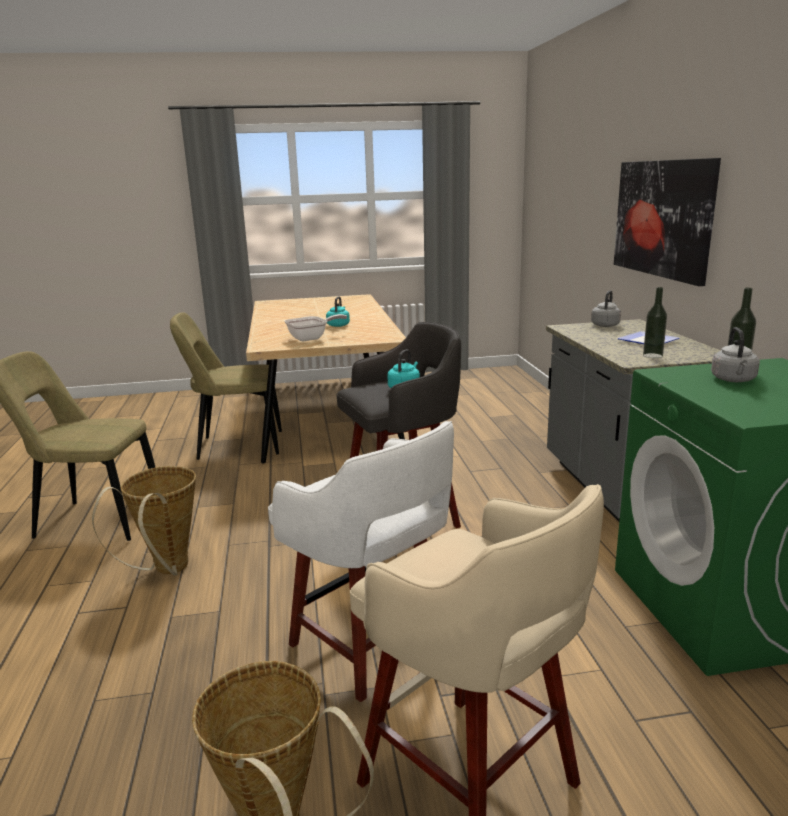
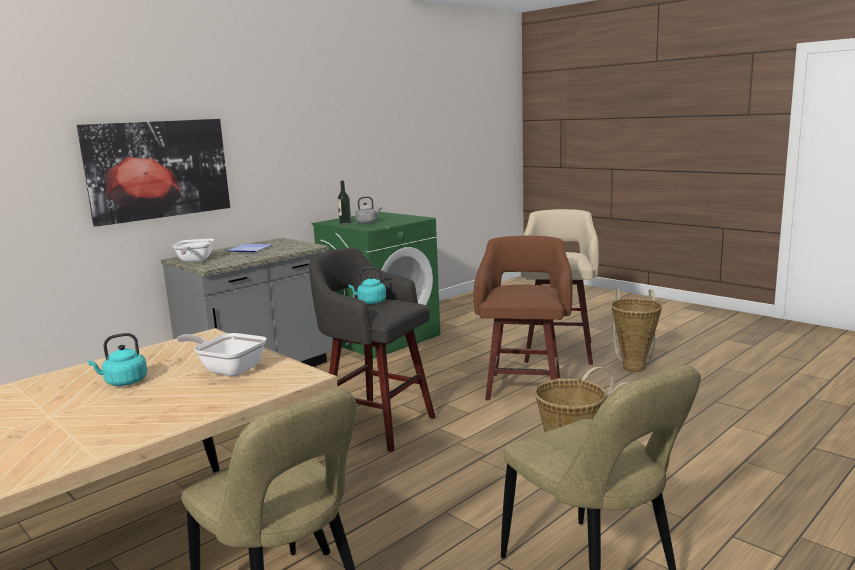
camera: 125 degrees left, 5 degrees down
white stool [268,421,454,702] -> brown stool [474,236,573,400]
grey kettle [591,290,621,327] -> frying pan [173,239,214,262]
bottle [643,287,667,358] -> none

